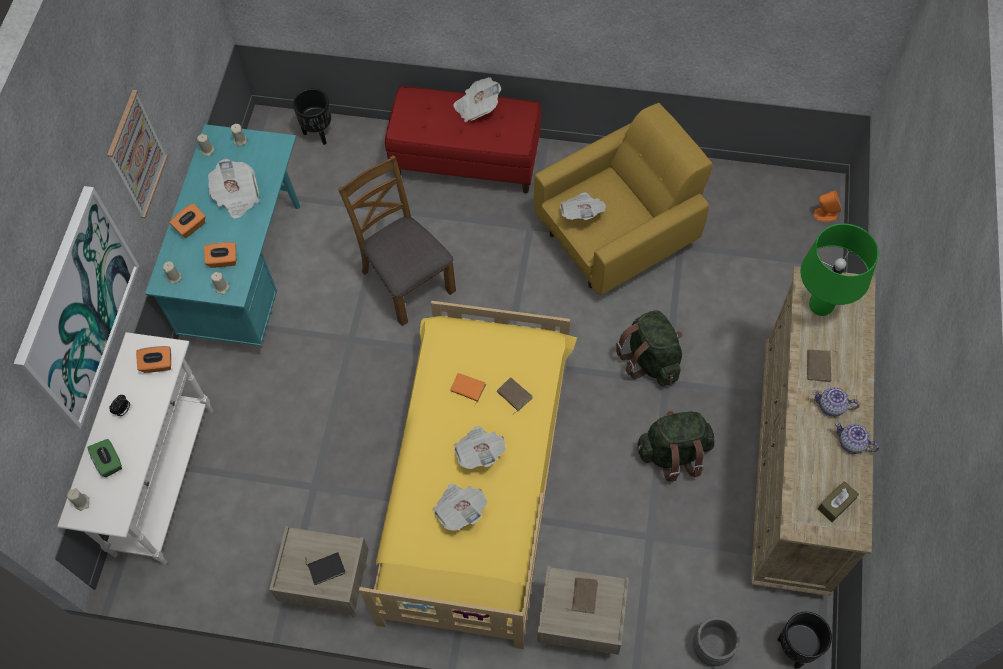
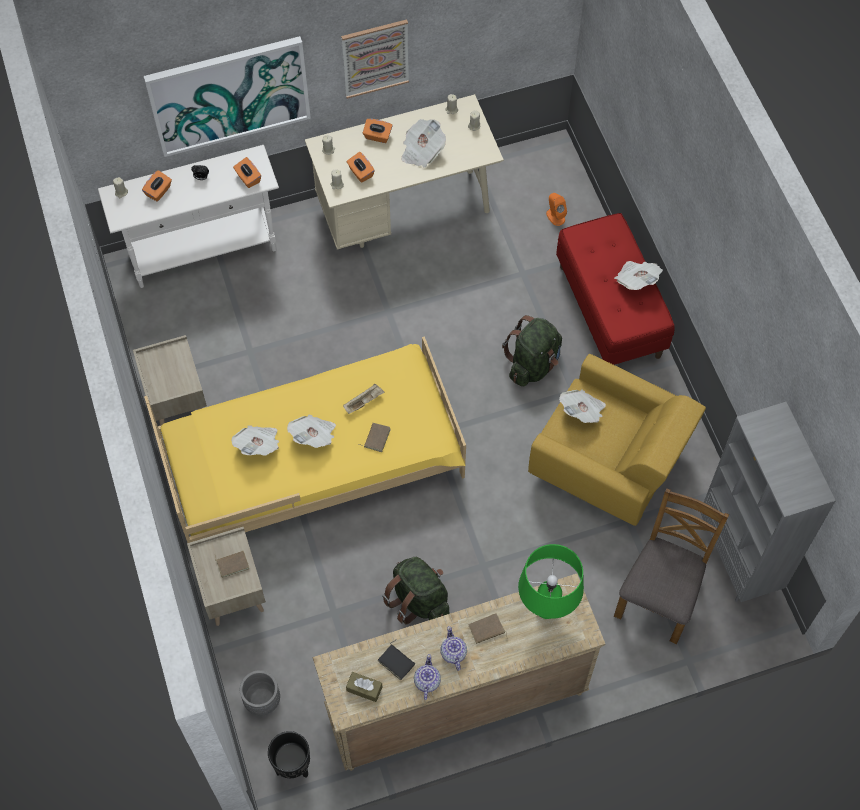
camera: 60 degrees right, 0 degrees up
green tissue box [87,439,122,477] -> orange tissue box [142,170,172,202]
turquoise desk [145,124,300,346] -> beige desk [305,94,504,249]
black planter [293,88,331,145] -> none
black book [305,552,345,585] -> black book moved to [377,639,415,680]
brown chair [338,155,456,326] -> brown chair moved to [614,488,729,644]
orange book [450,373,486,405] -> beige tray [343,384,384,414]
green backpack [616,310,682,386] -> green backpack moved to [502,315,562,386]
orange speaker [814,191,841,222] -> orange speaker moved to [546,193,567,226]
none -> grey bookcase [700,402,836,602]

